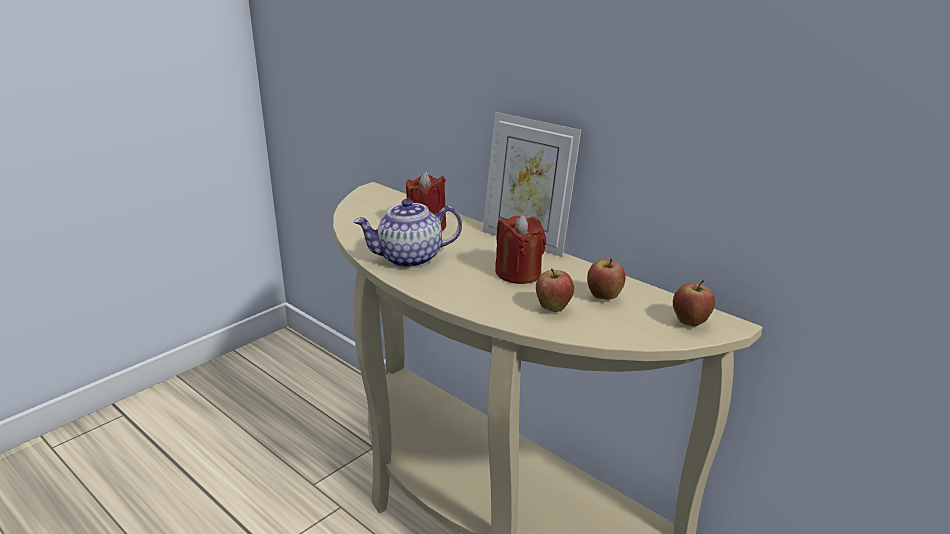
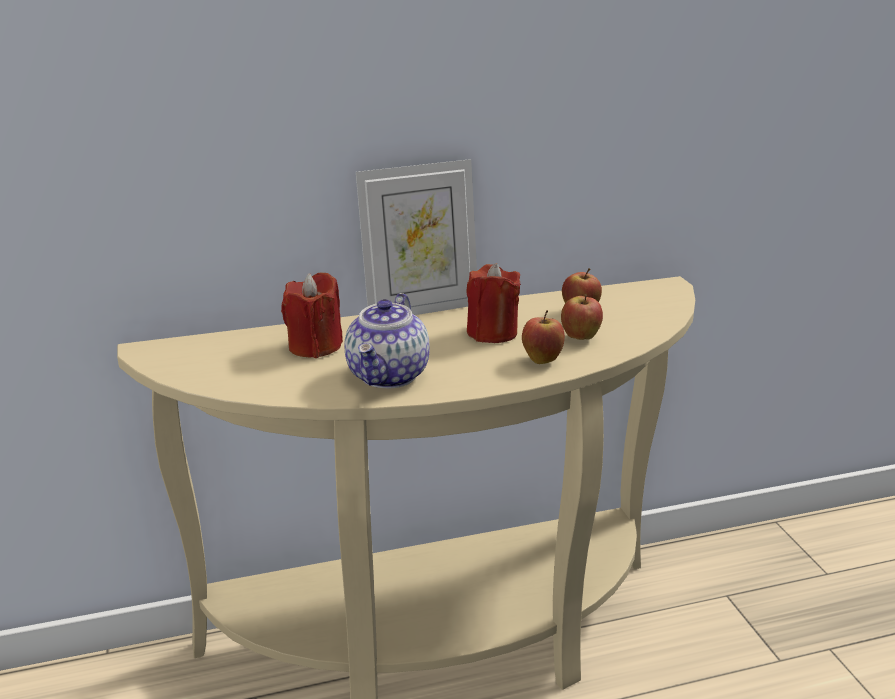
camera: 60 degrees left, 0 degrees up
apple [673,280,715,327] -> apple moved to [522,310,565,364]

